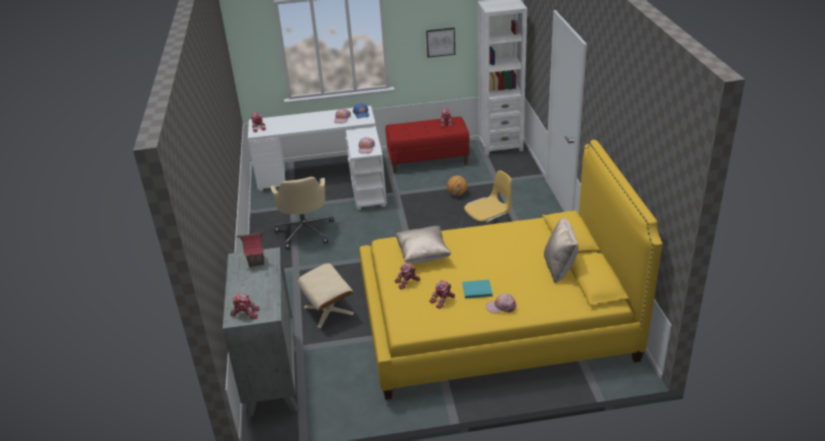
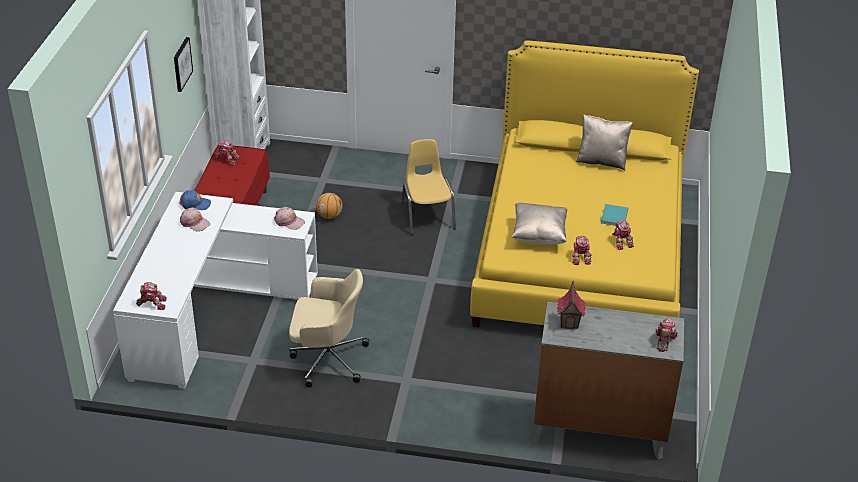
camera: 75 degrees left, 5 degrees up
beige ottoman [298,263,354,328] -> none
pink cap [486,293,517,314] -> none

